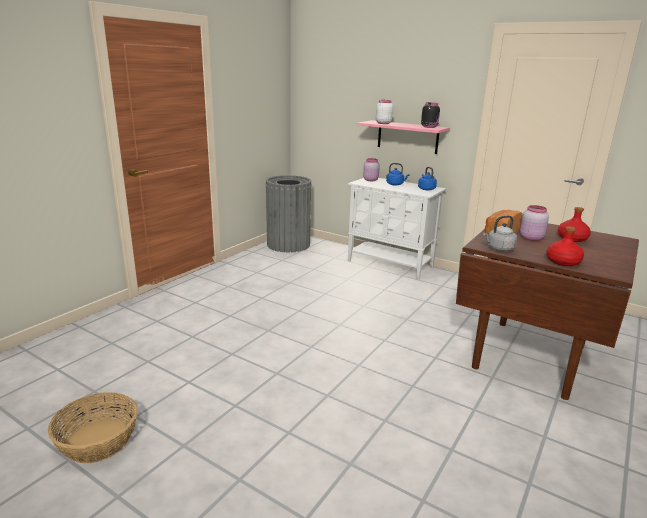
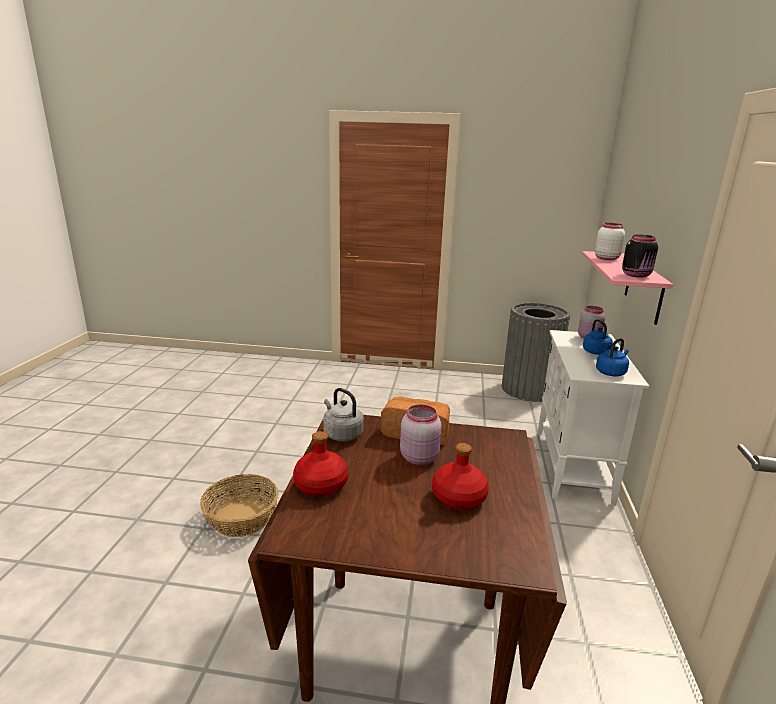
camera: 65 degrees right, 0 degrees up
basket [48,392,137,463] -> basket moved to [200,474,279,537]

